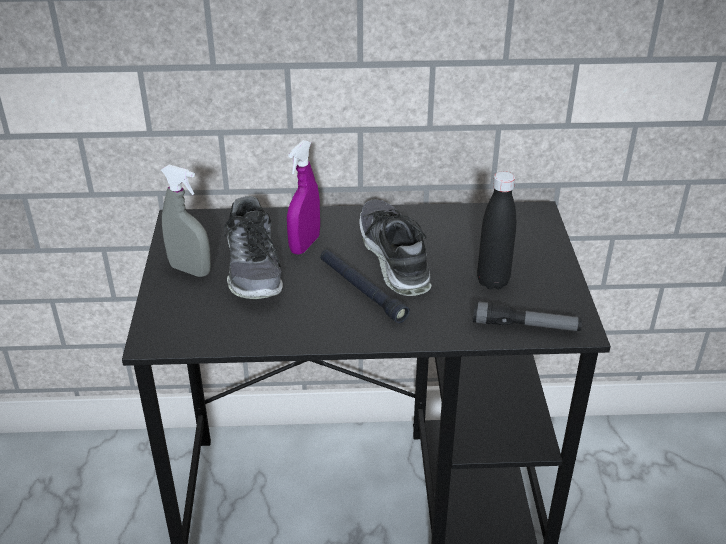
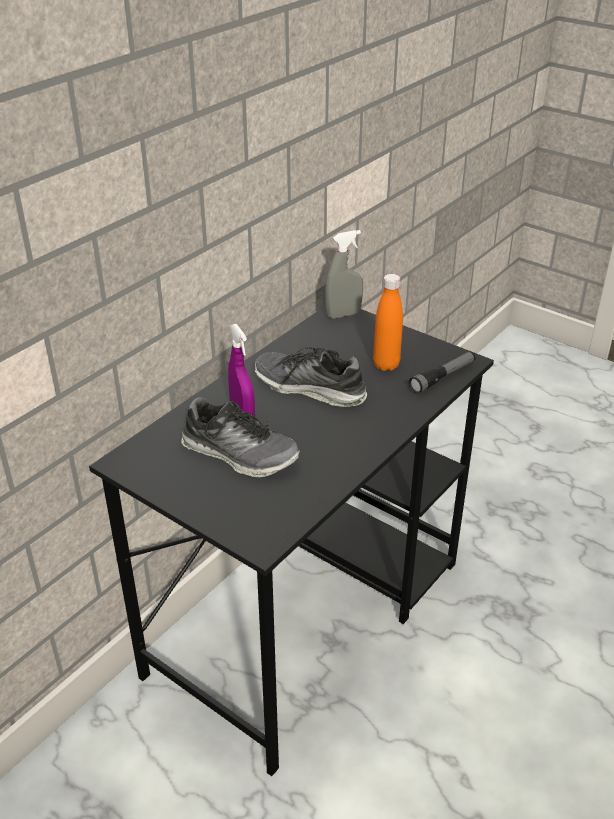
camera: 50 degrees left, 0 degrees up
grey spray bottle [161,164,211,277] -> grey spray bottle moved to [325,230,363,319]
black flashlight [320,249,410,323] -> none
black bottle [477,171,516,290] -> orange bottle [373,274,403,371]

